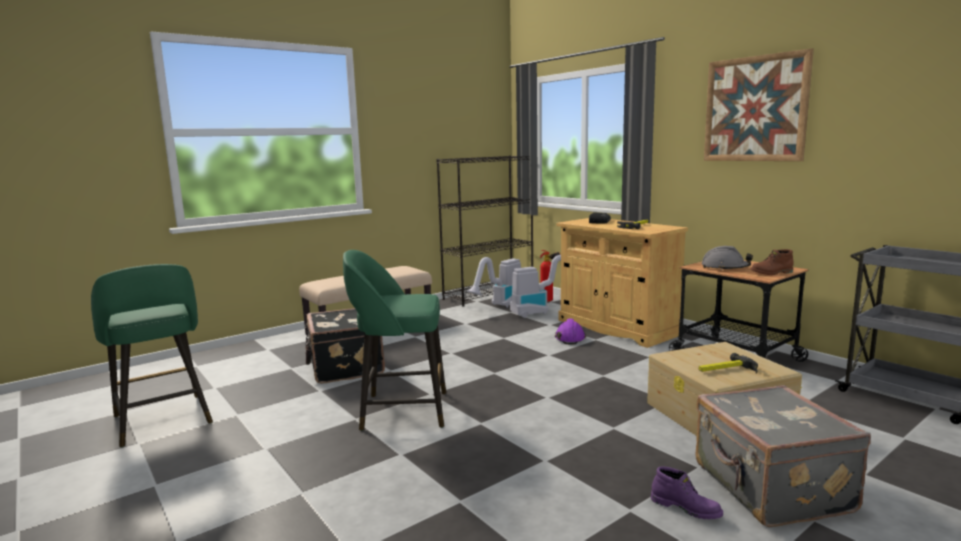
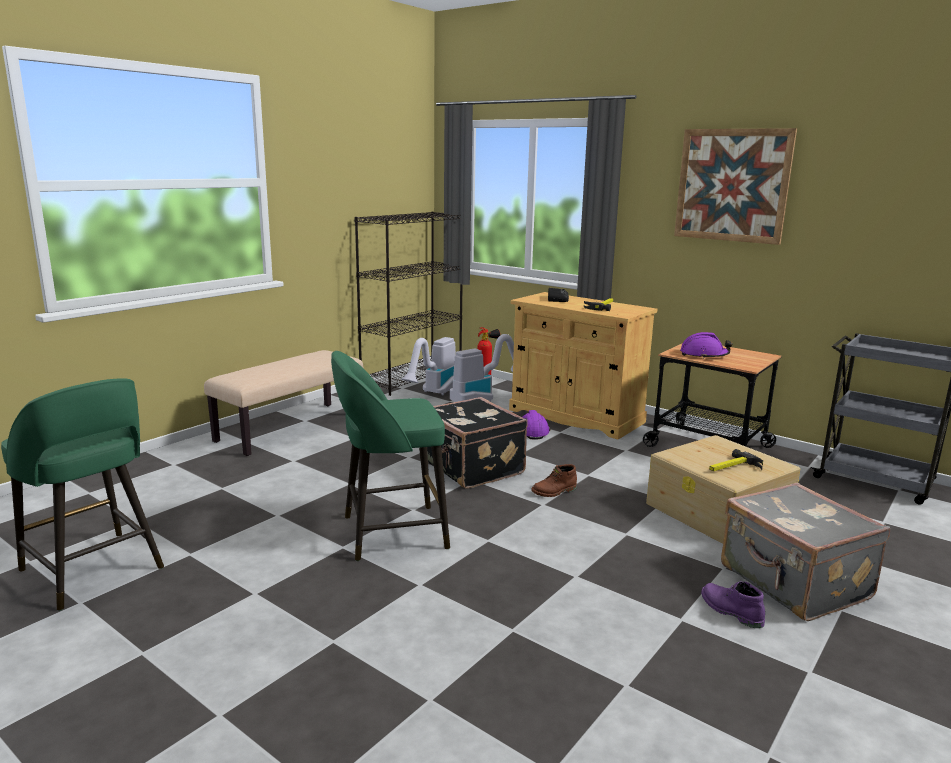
camera: 15 degrees left, 5 degrees up
black suitcase [305,308,385,384] -> black suitcase moved to [427,397,528,489]
purple boot [651,466,723,519] -> purple boot turned 150 degrees counterclockwise [701,582,765,628]
grey hard hat [702,246,753,270] -> purple hard hat [680,332,733,359]
brown boot [750,249,793,275] -> brown boot moved to [531,464,577,497]

